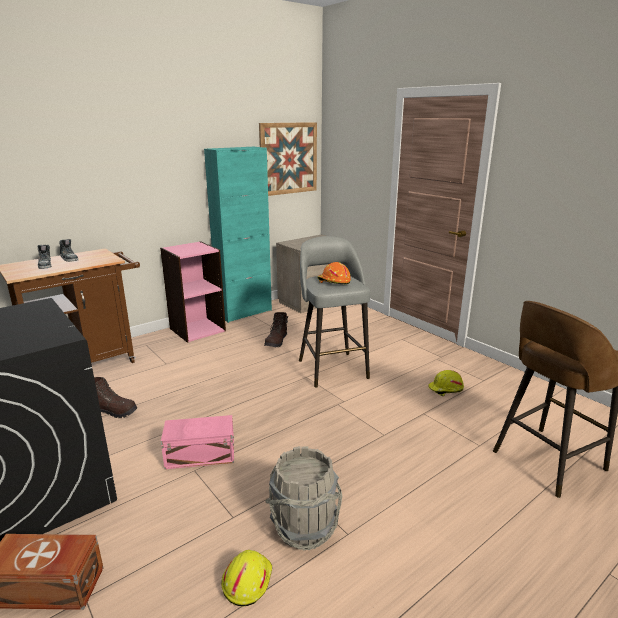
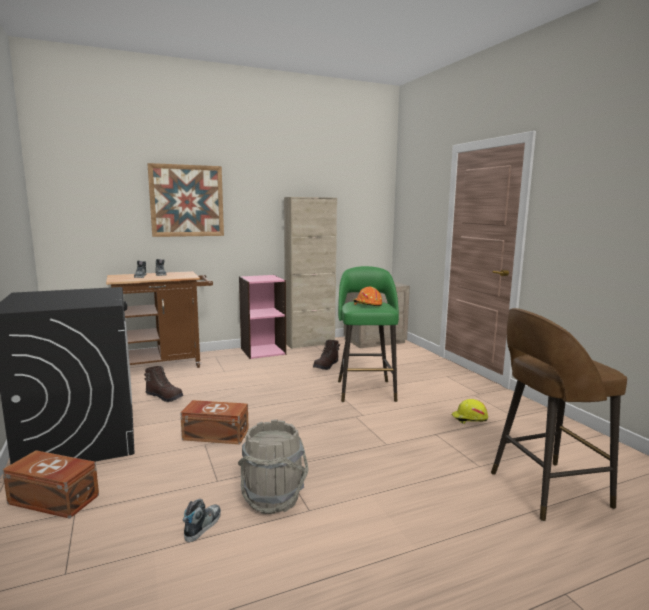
camera: 15 degrees right, 10 degrees down
pink storage box [161,415,234,469] -> brown storage box [180,400,249,444]
turquoise cabinet [204,147,272,323] -> beige cabinet [284,197,337,349]
yellow hard hat [221,550,272,606] -> shoe [183,499,221,542]
picture [259,122,317,196] -> picture moved to [147,163,224,237]
grey stool [299,236,370,388] -> green stool [338,266,399,402]

